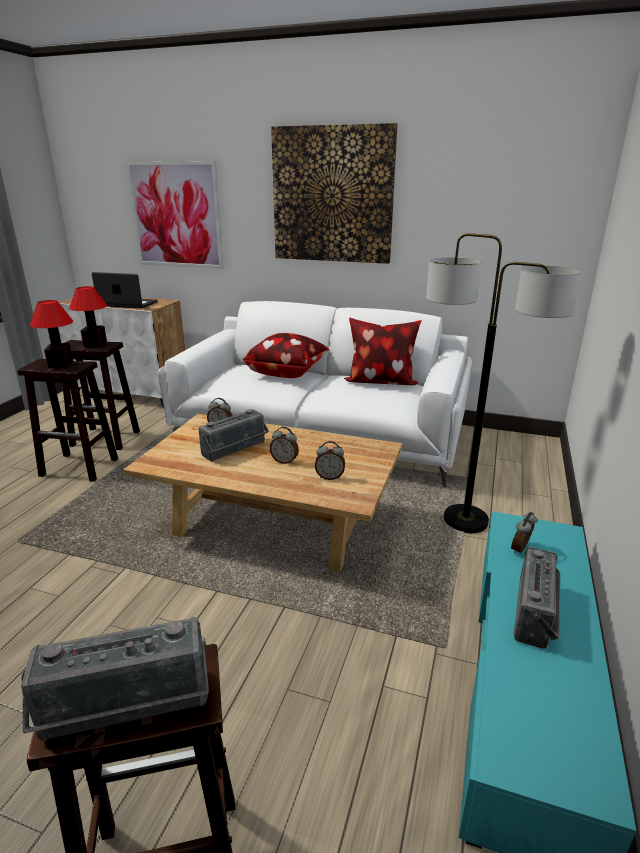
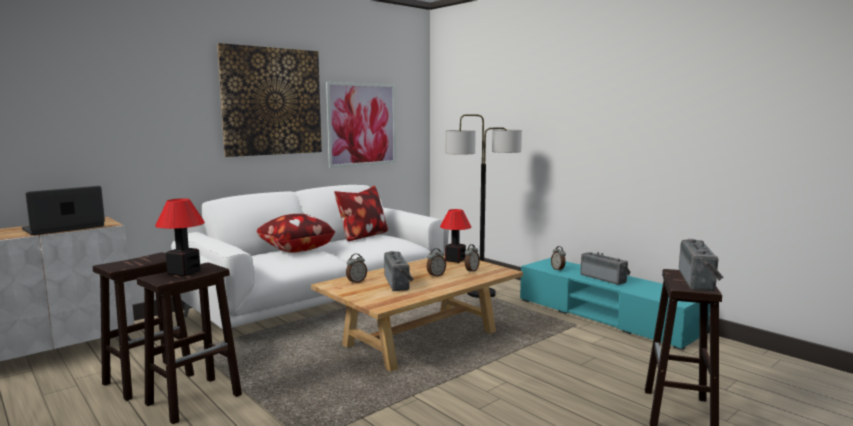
camera: 60 degrees left, 15 degrees down
table lamp [69,286,107,347] -> table lamp moved to [440,209,471,263]
picture [126,161,224,269] -> picture moved to [326,82,396,168]

